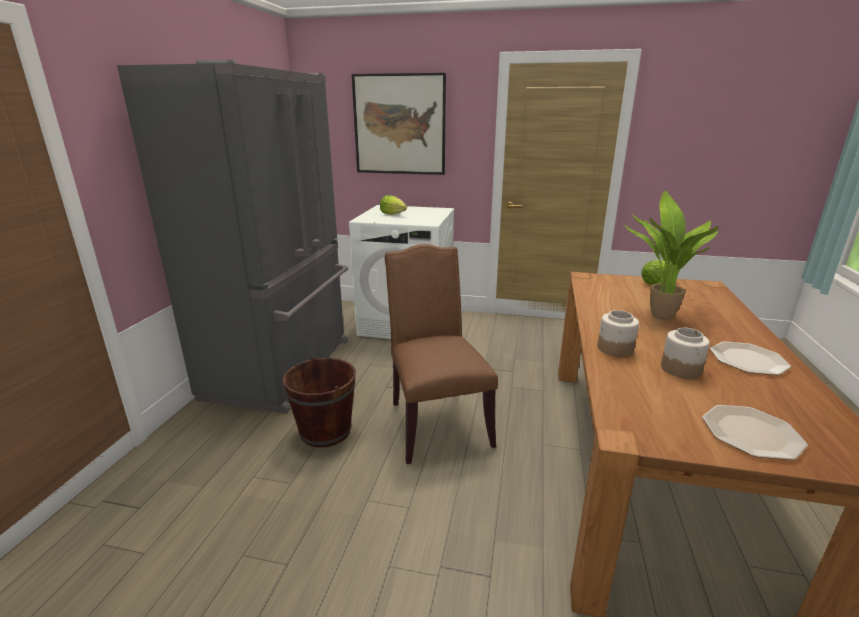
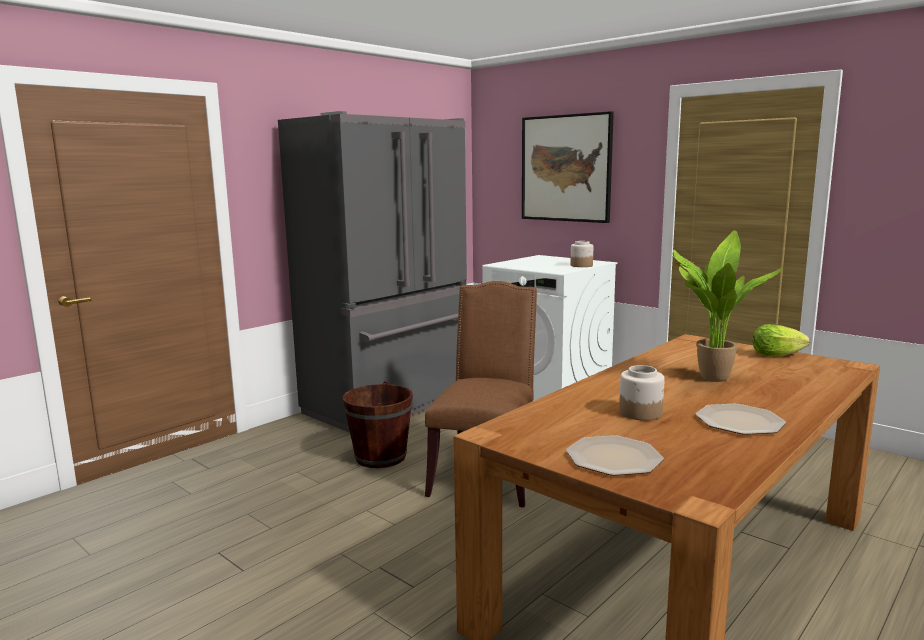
camera: 30 degrees right, 10 degrees down
lettuce [380,195,407,215] -> none
jar [597,310,639,357] -> jar moved to [570,241,593,267]

